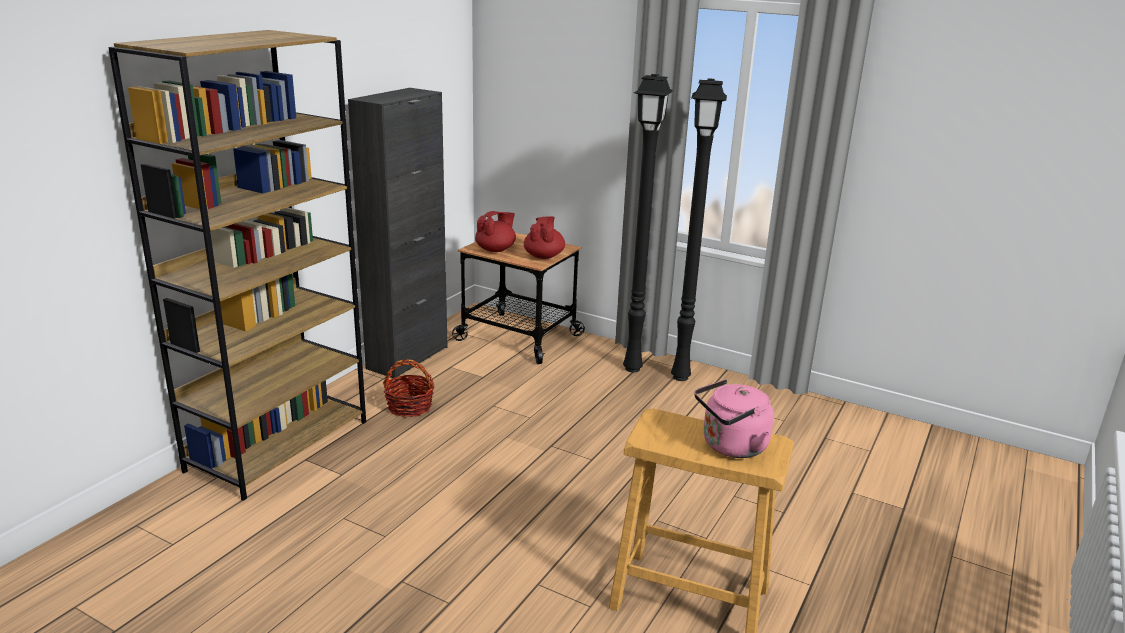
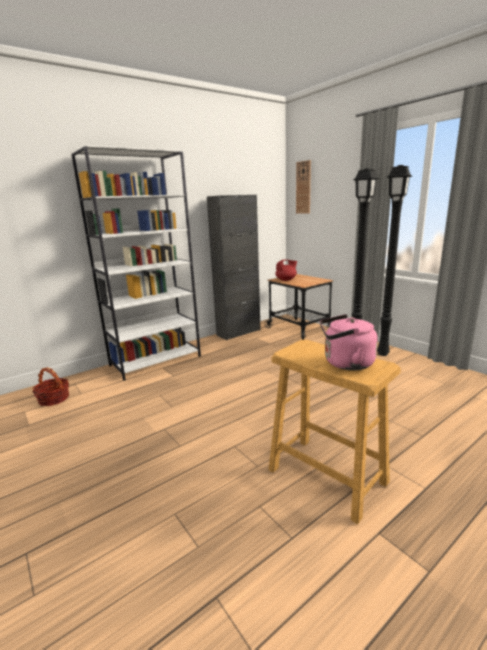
camera: 25 degrees right, 5 degrees down
brown bookcase [108,30,366,501] -> white bookcase [71,145,201,381]
basket [383,359,434,417] -> basket moved to [33,368,70,406]
red teapot [524,216,565,259] -> none
none -> wall clock [296,160,311,214]

